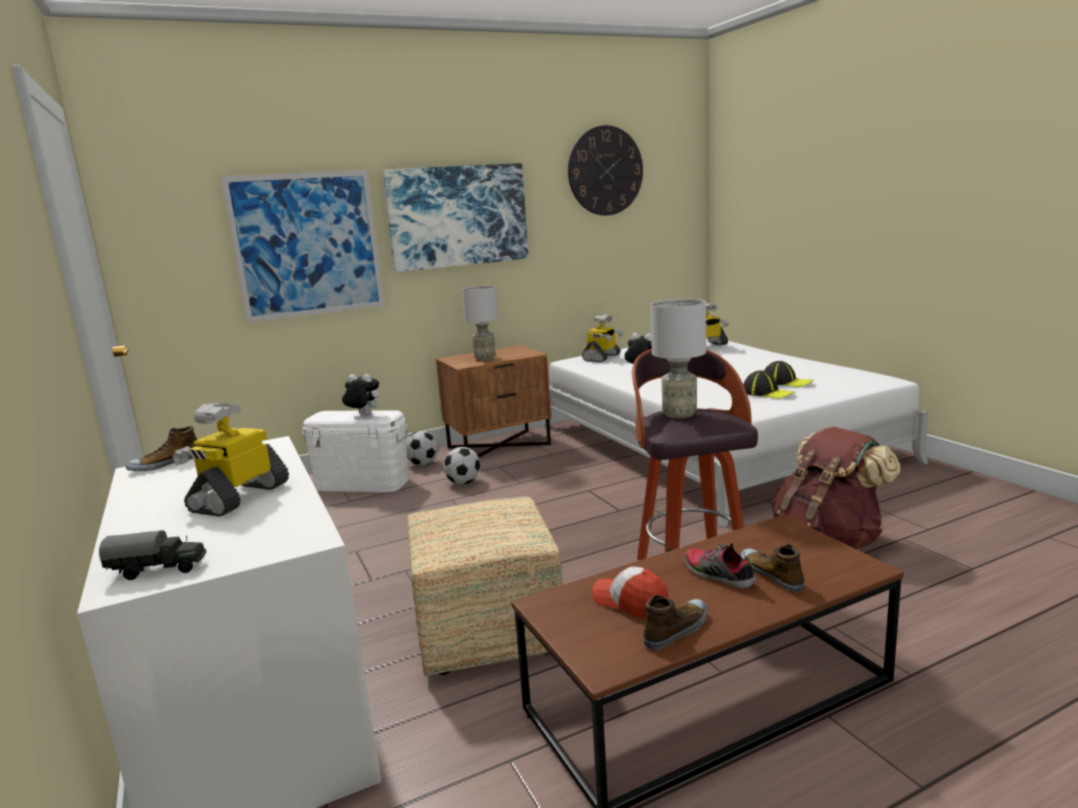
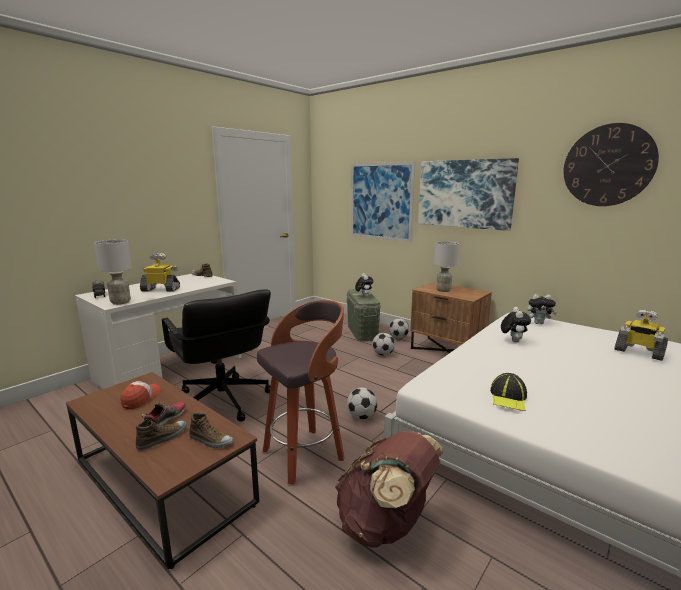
camera: 65 degrees right, 0 degrees up
white storage box [302,410,409,492] -> green storage box [347,289,381,341]
ottoman [407,496,563,676] -> black office chair [162,289,271,421]
toy robot [582,315,623,362] -> plush toy [527,294,556,324]
shoe [643,595,707,650] -> shoe moved to [189,413,233,448]
grey table lamp [651,299,706,418] -> grey table lamp moved to [94,239,132,305]
cap [764,361,814,387] -> none
none -> football [347,387,377,420]

